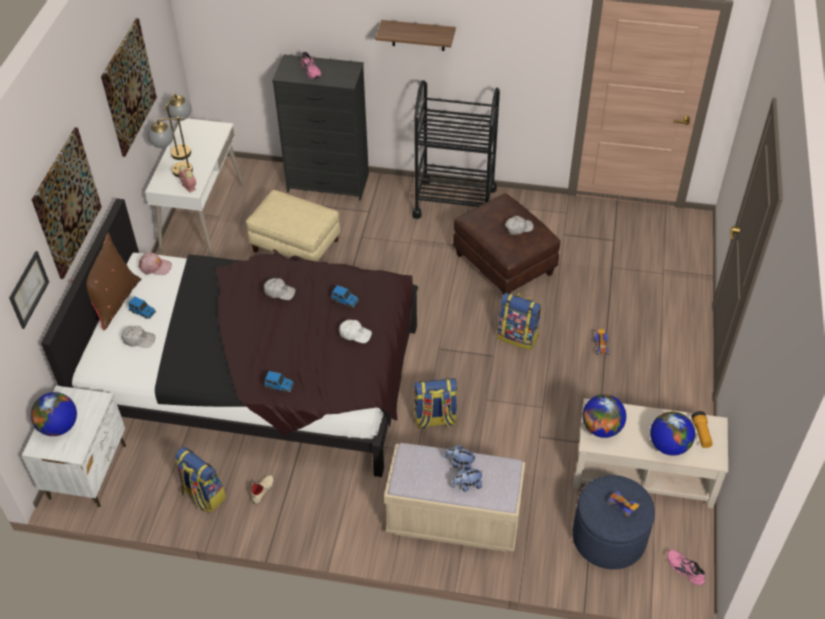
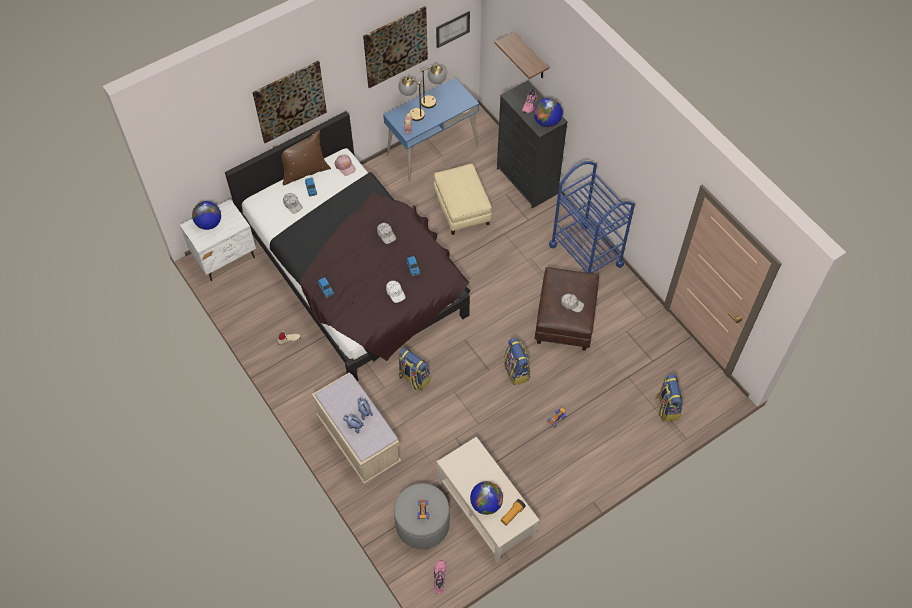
camera: 45 degrees right, 10 degrees up
picture [9,251,49,329] -> picture moved to [436,11,470,48]
white desk [145,118,244,257] -> blue desk [383,78,479,182]
backpack [175,447,226,512] -> backpack moved to [655,374,683,421]
shelf [375,20,456,51] -> shelf moved to [495,32,549,79]
black cart [412,80,500,219] -> blue cart [549,161,635,273]
blue ottoman [572,475,655,569] -> grey ottoman [394,483,450,549]
globe [583,394,626,438] -> globe moved to [534,98,563,127]

